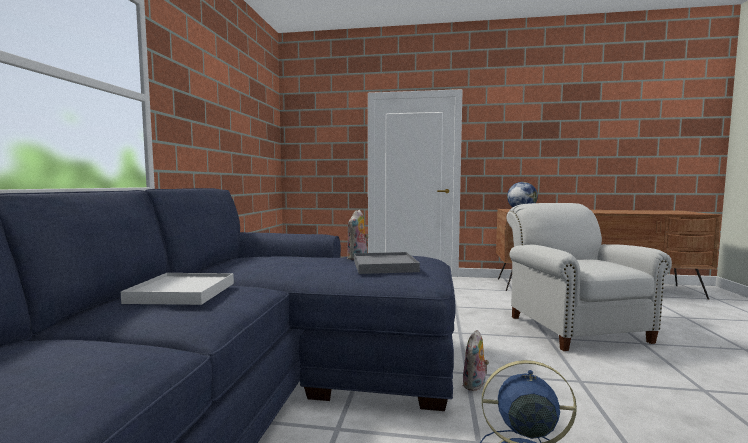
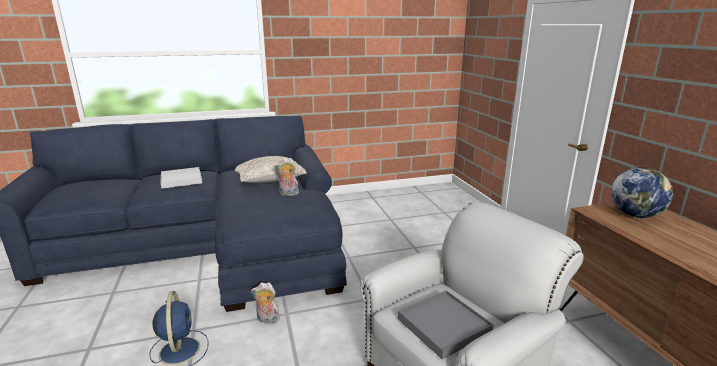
camera: 65 degrees right, 15 degrees up
grey tray [354,252,420,274] -> grey tray moved to [398,290,494,359]
none -> beige pillow [235,156,307,183]

